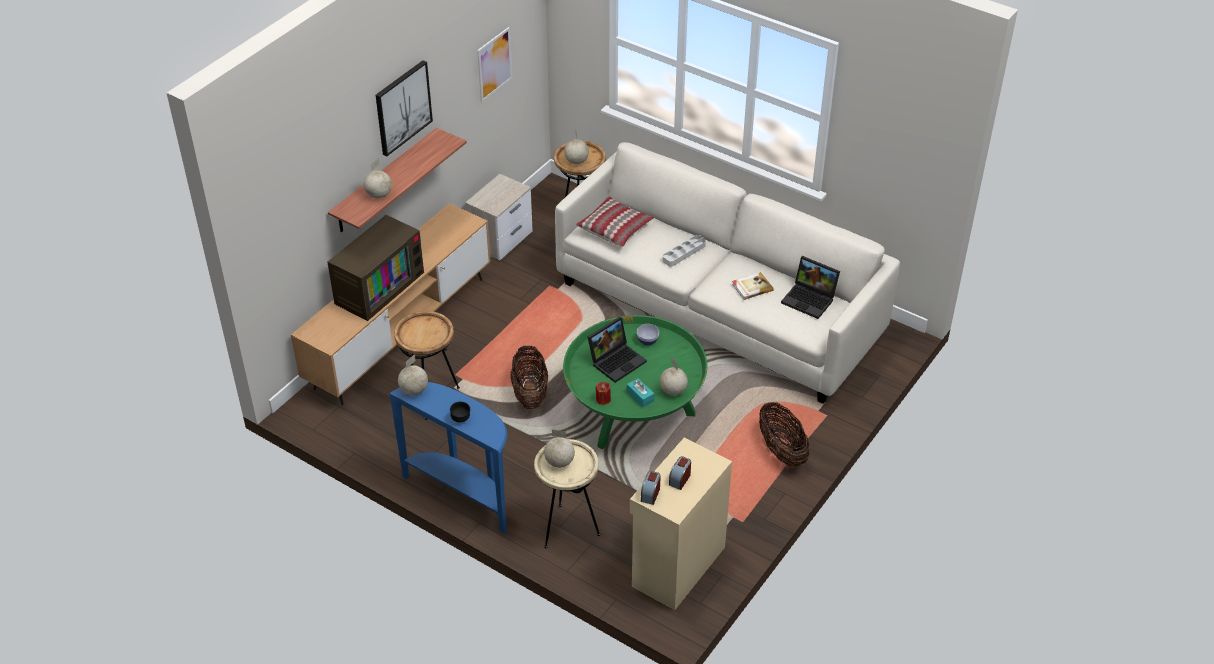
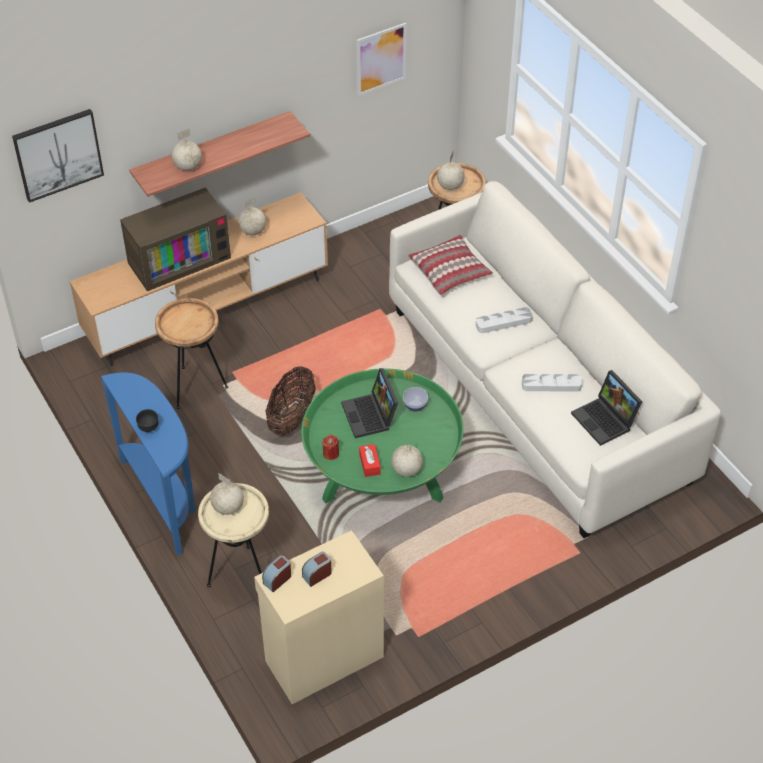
camera: 25 degrees right, 5 degrees up
picture [376,60,433,156] -> picture moved to [12,109,104,203]
globe [398,354,428,395] -> globe moved to [238,197,266,235]
nightstand [465,174,533,261] -> none
laptop [588,317,647,383] -> laptop turned 90 degrees clockwise [341,368,398,438]
turquoise tissue box [627,378,654,407] -> red tissue box [359,444,381,477]
book [732,272,774,300] -> grey tray [522,374,582,392]
basket [759,402,809,468] -> none

